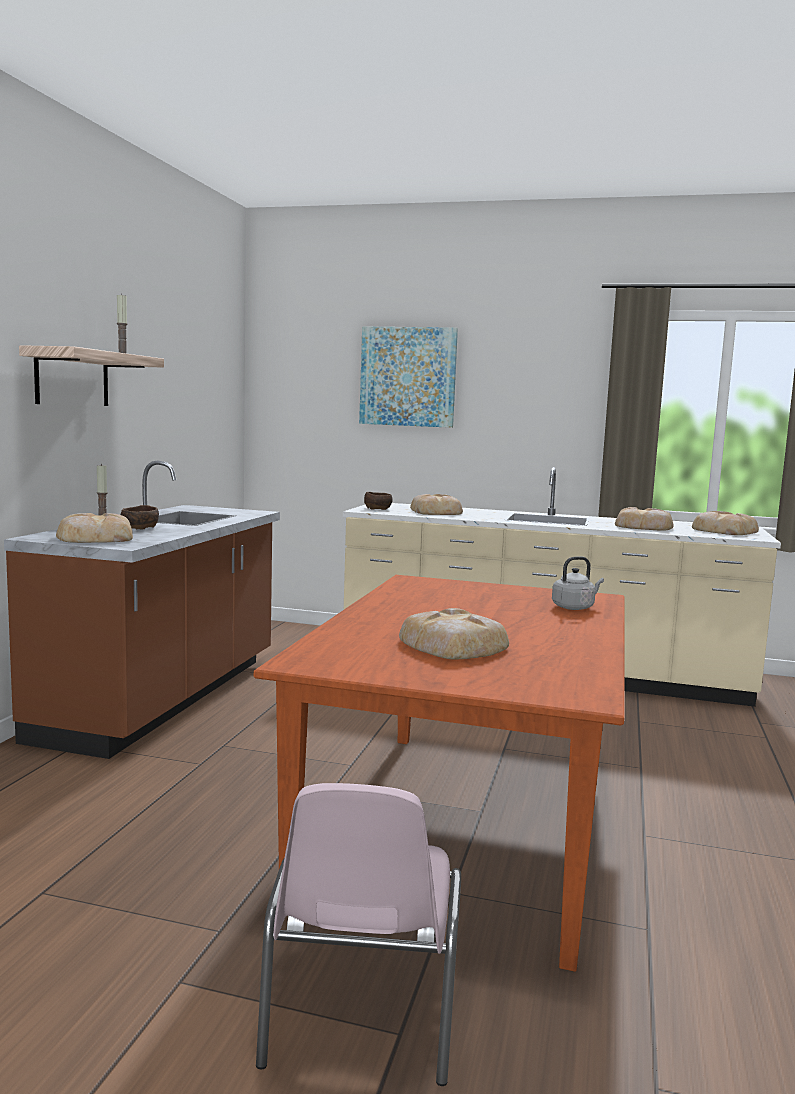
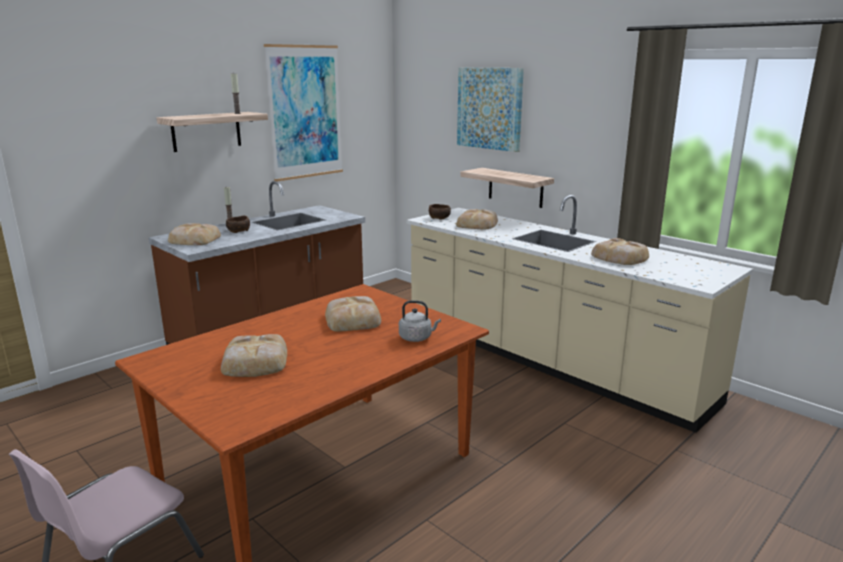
camera: 30 degrees right, 10 degrees up
bread [692,511,759,535] -> bread moved to [325,296,381,332]
none -> picture [264,44,343,181]
none -> shelf [460,168,554,208]

